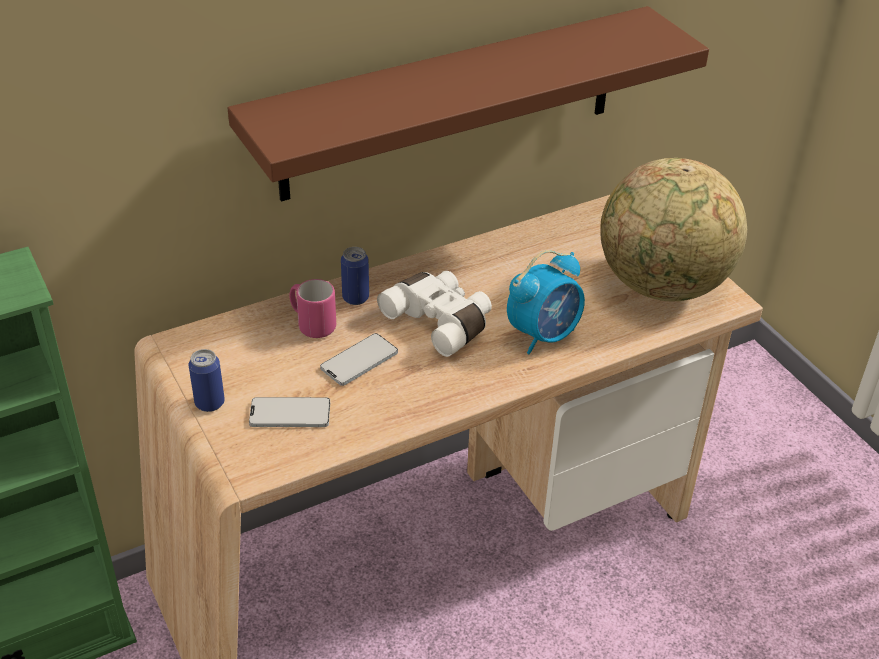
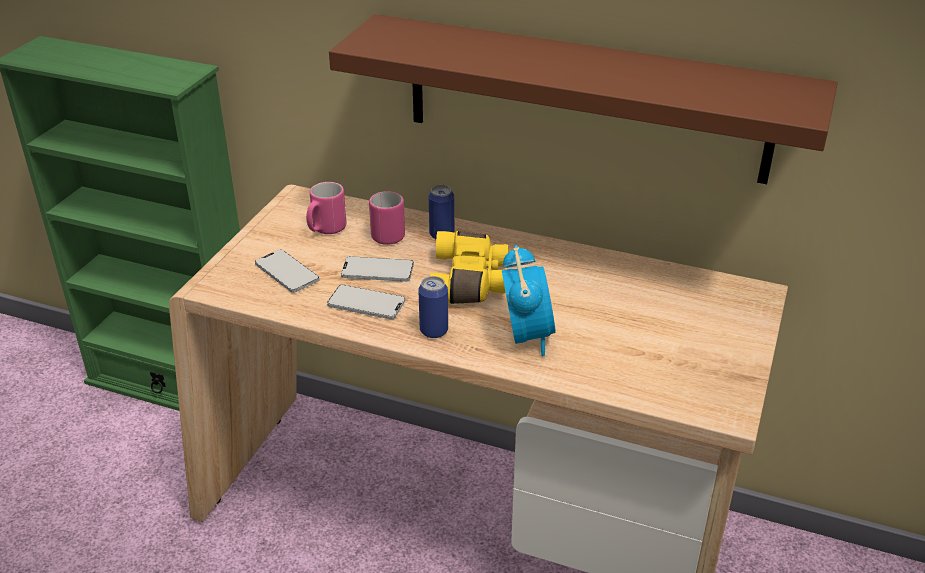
camera: 50 degrees right, 5 degrees down
can [188,349,225,412] -> can moved to [418,276,448,338]
white binoculars [377,271,492,357] -> yellow binoculars [430,231,508,304]
alarm clock [507,250,585,354] -> alarm clock turned 105 degrees counterclockwise [502,245,556,356]
globe [600,158,747,301] -> none
none -> pink mug [306,182,347,234]
none -> phone [327,285,405,319]

